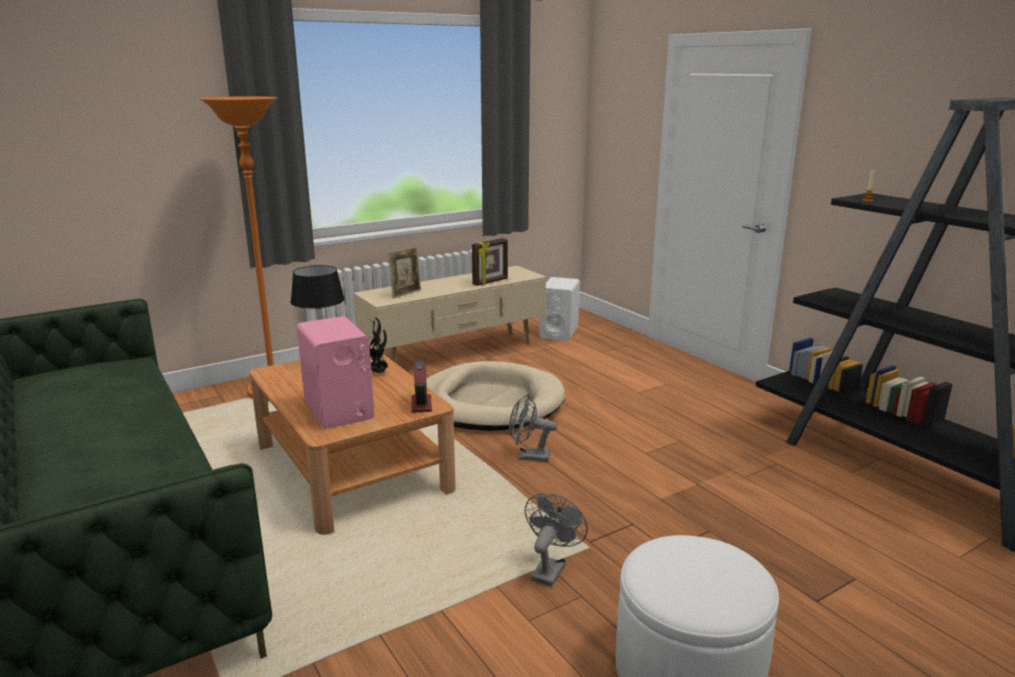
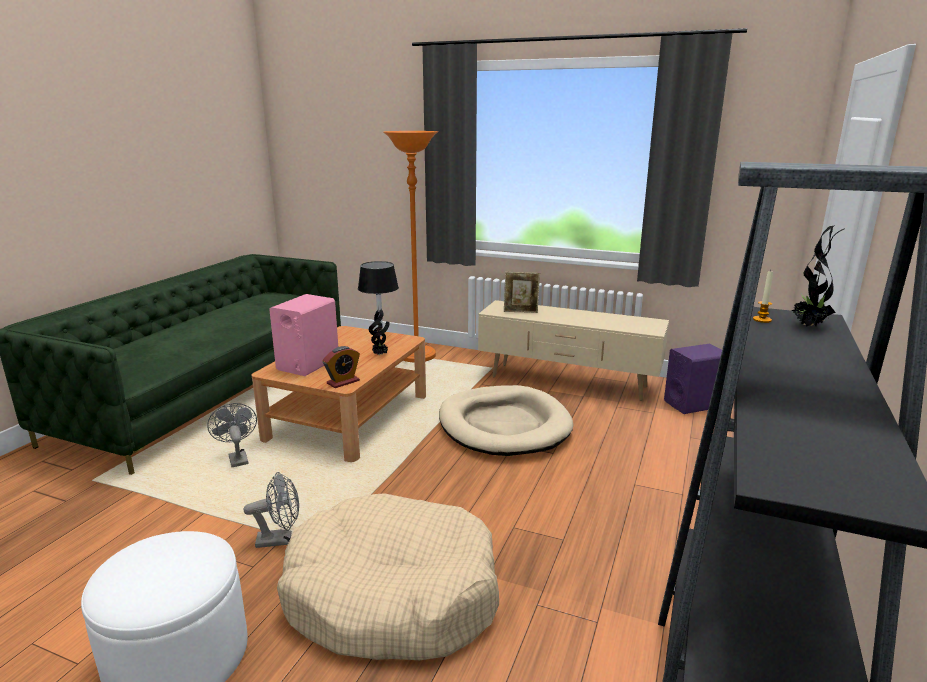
camera: 55 degrees right, 0 degrees up
picture frame [472,238,508,286] -> none
grey fan [509,394,557,462] -> grey fan moved to [207,403,257,467]
white speaker [539,277,580,341] -> purple speaker [664,344,722,414]
none -> beige dog bed [277,493,499,660]
none -> potted plant [792,226,845,327]

